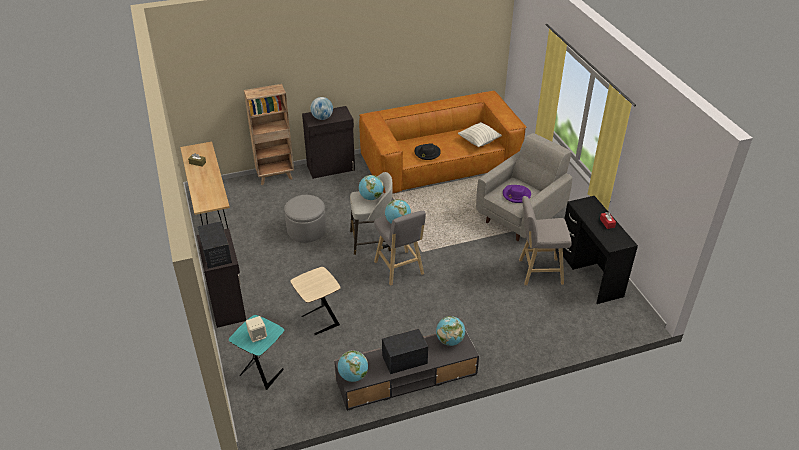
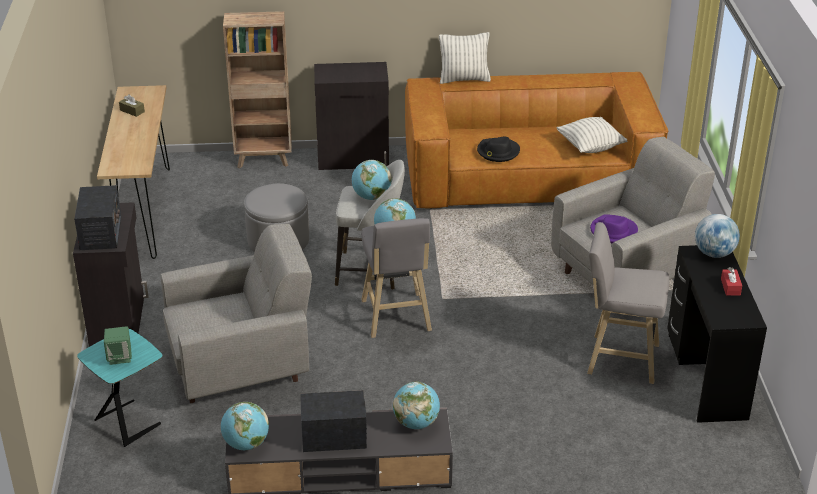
camera: 15 degrees right, 5 degrees down
beige speaker [246,316,267,342] -> green speaker [104,326,132,365]
beige side table [290,267,340,335] -> grey armchair [160,224,312,403]
globe [310,97,333,120] -> globe moved to [695,214,740,258]
none -> pillow [439,32,491,84]

